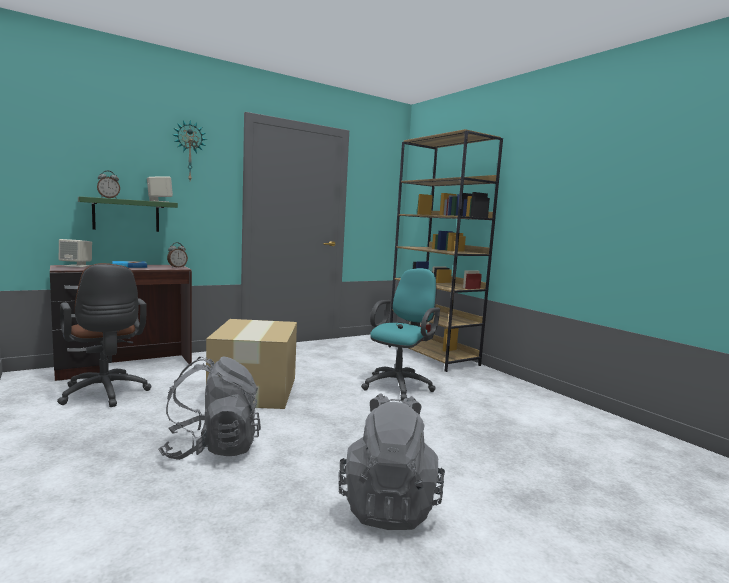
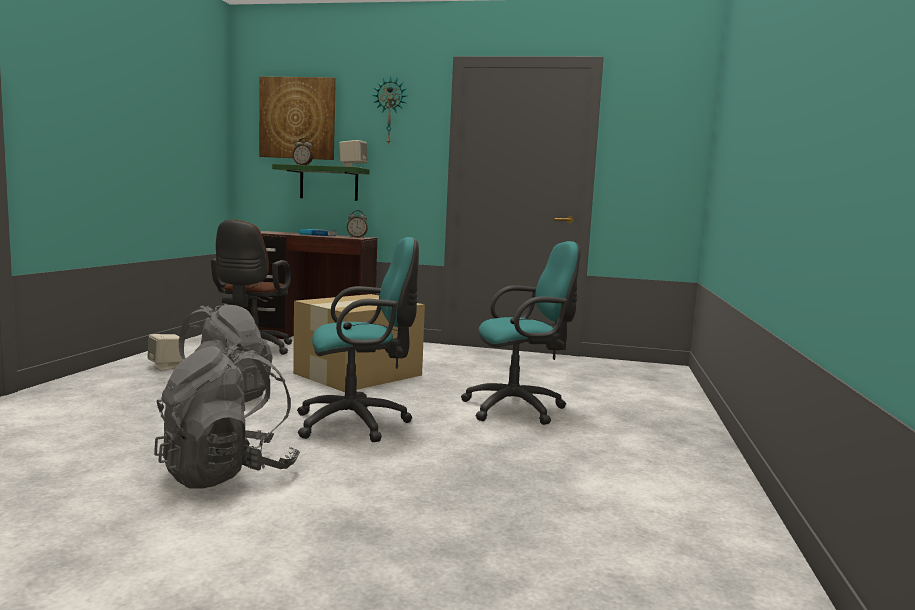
camera: 45 degrees right, 0 degrees up
beige speaker [59,239,92,268] -> beige speaker moved to [147,334,183,370]
brown bookcase [388,129,503,372] -> none
none -> picture [259,76,336,160]
none -> turquoise office chair [297,237,419,442]

